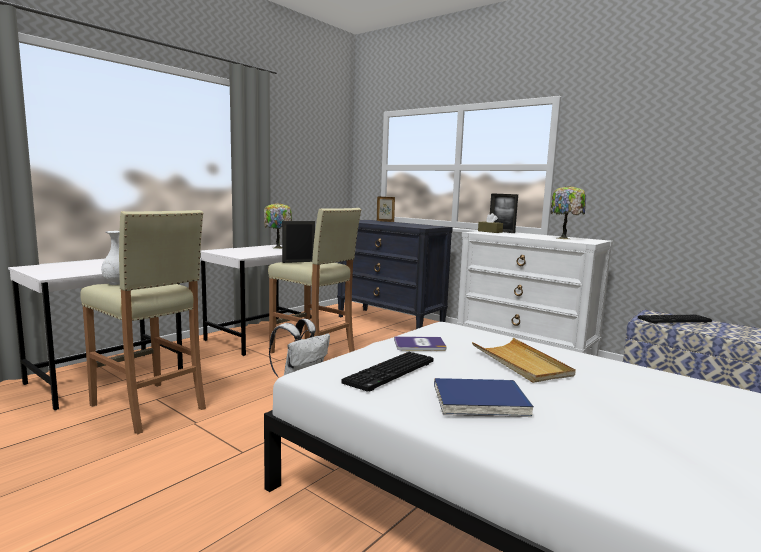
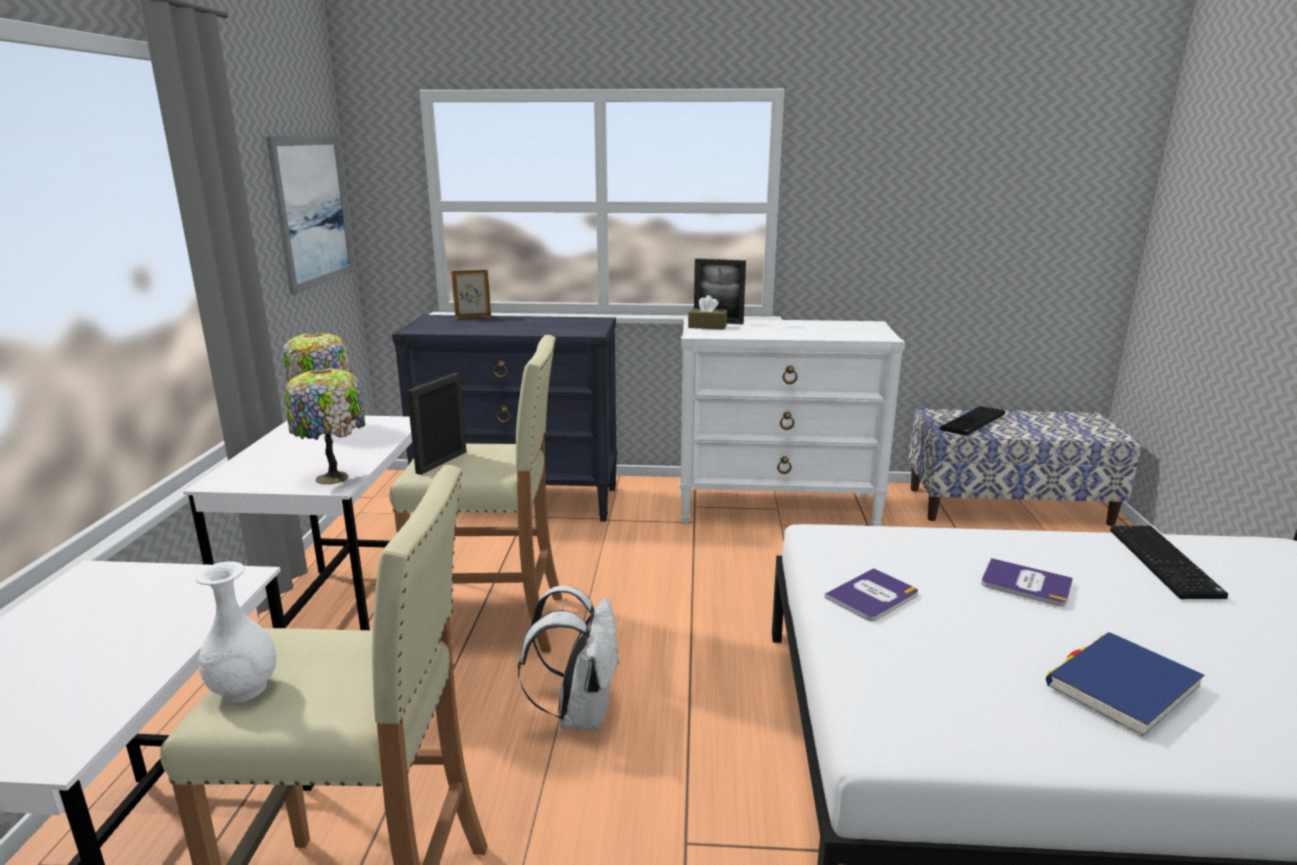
camera: 35 degrees left, 10 degrees up
keyboard [341,352,433,392] -> keyboard moved to [1110,526,1228,599]
beige tray [472,338,576,383] -> book [981,558,1073,607]
table lamp [550,186,586,239] -> table lamp moved to [285,368,365,485]
none -> picture [266,136,354,295]

